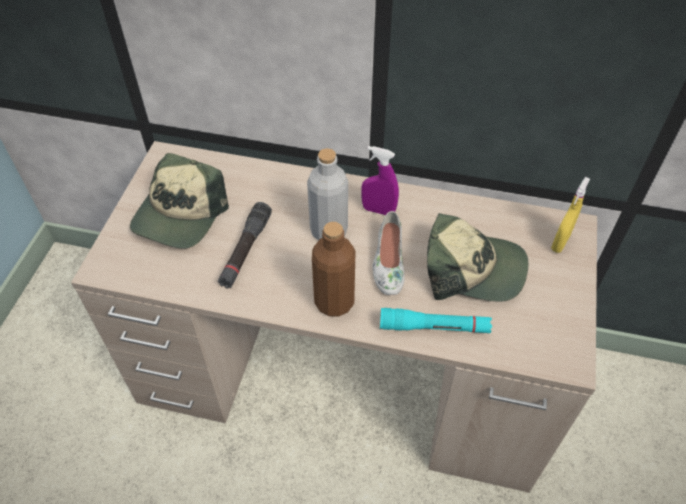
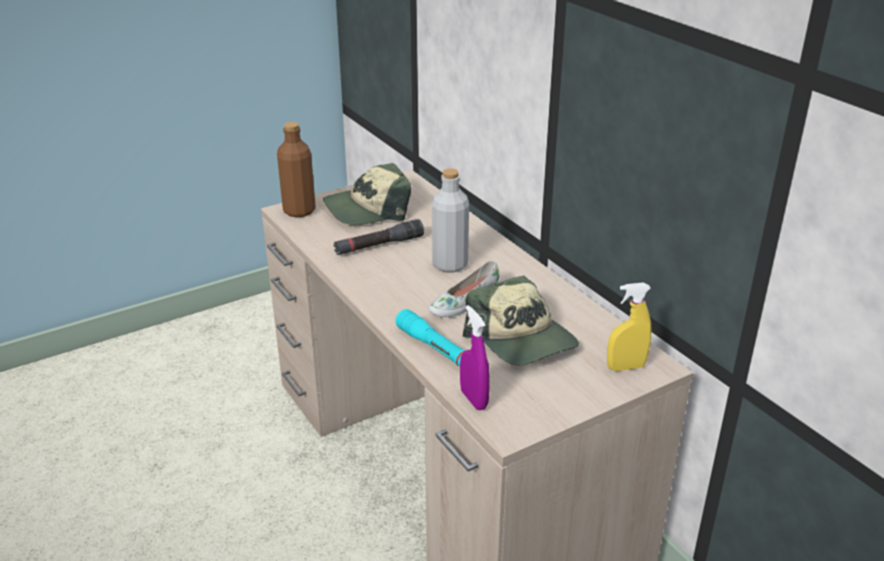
camera: 45 degrees right, 20 degrees down
brown bottle [312,222,355,317] -> brown bottle moved to [277,122,316,217]
purple spray bottle [361,146,399,215] -> purple spray bottle moved to [460,305,490,410]

